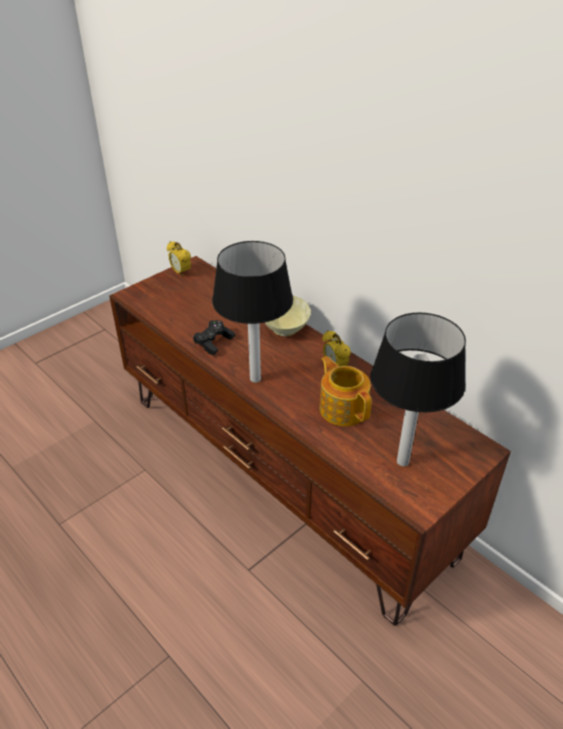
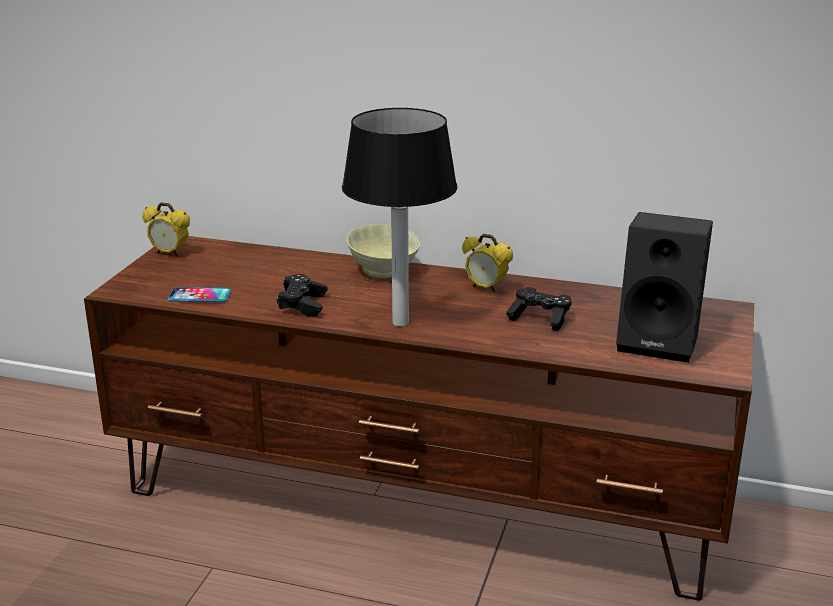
camera: 30 degrees left, 15 degrees down
teapot [320,356,372,426] -> black game controller [506,287,572,331]
table lamp [370,312,466,466] -> black speaker [616,212,713,363]
none -> phone [168,287,231,302]

